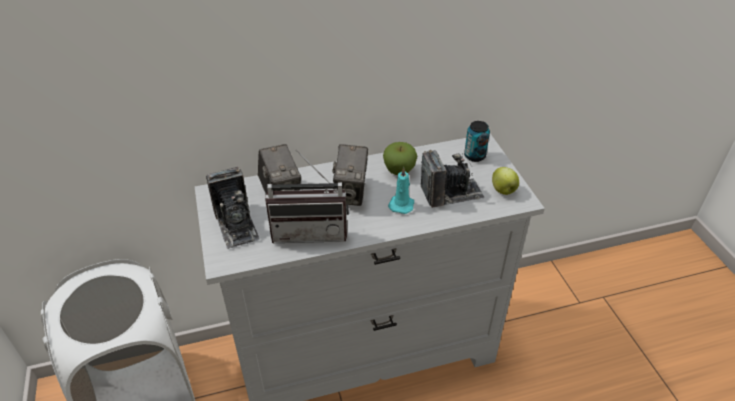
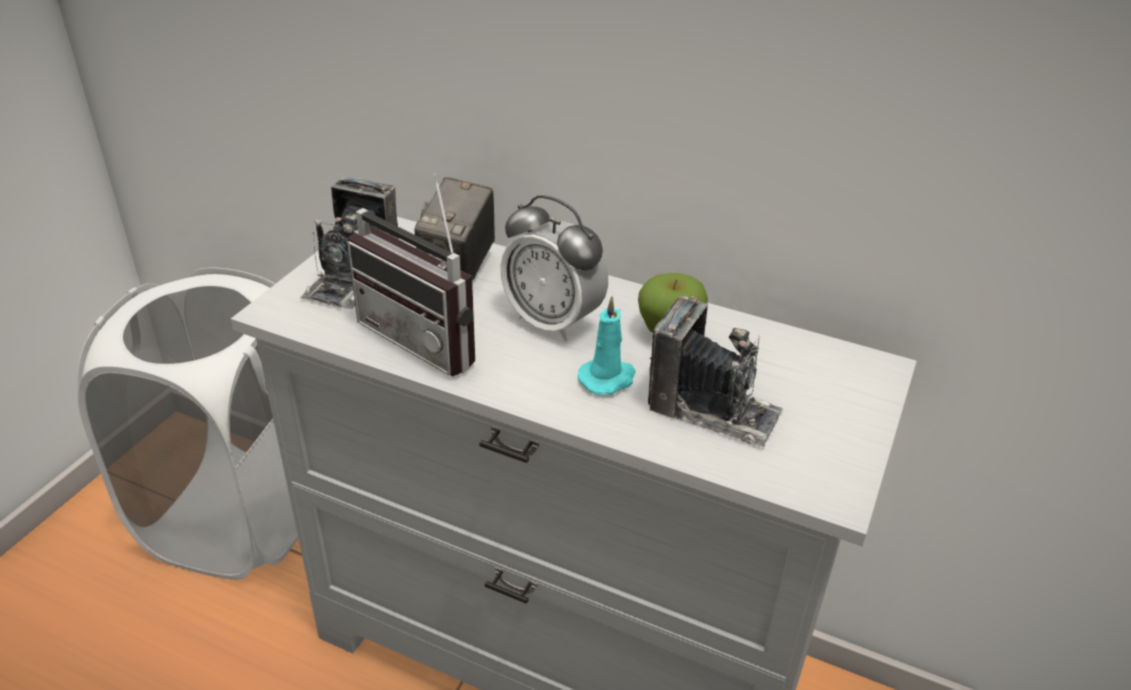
camera: 40 degrees right, 5 degrees down
camera [332,144,368,206] -> alarm clock [500,195,608,342]
can [464,121,490,162] -> none
apple [492,167,519,195] -> none

